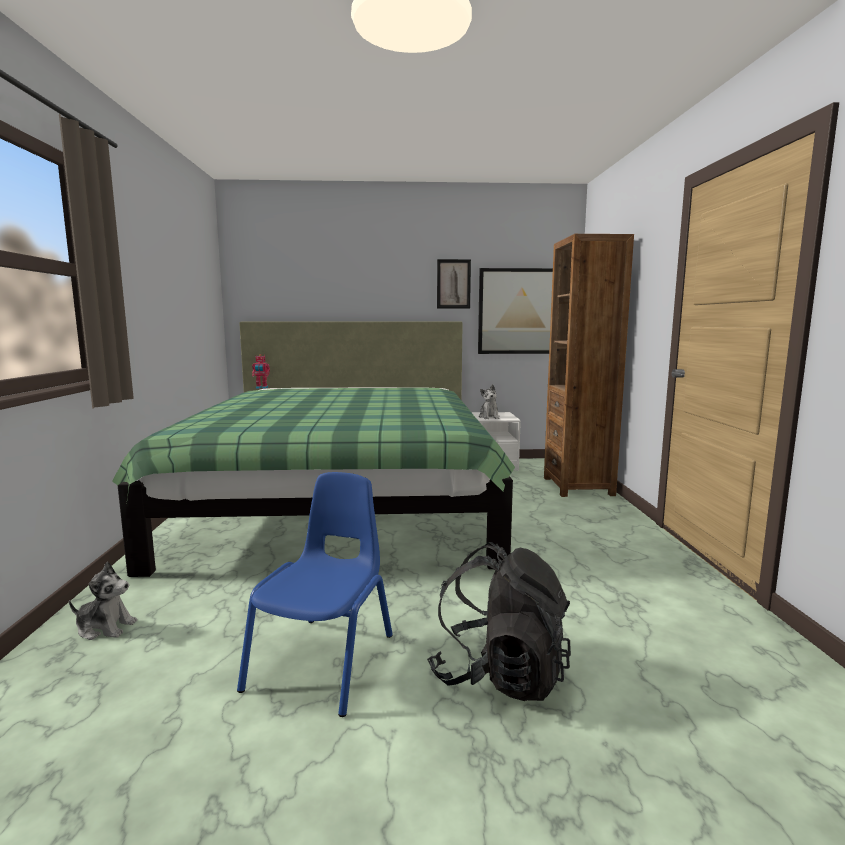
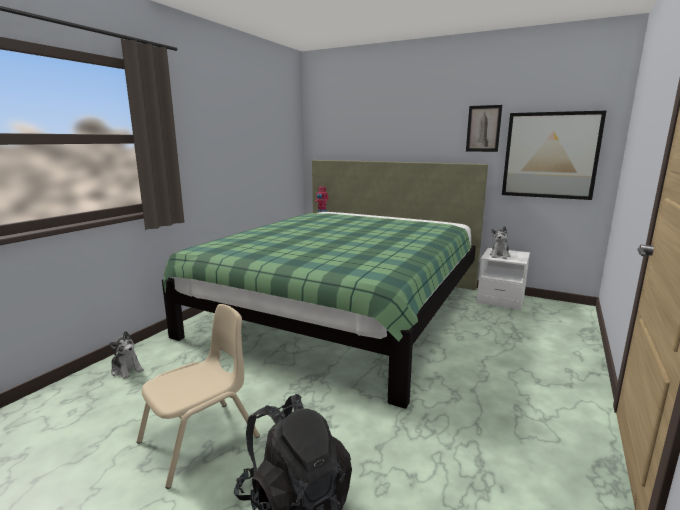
camera: 30 degrees right, 5 degrees up
blue chair [237,472,393,717] -> beige chair [137,304,260,489]
brown bookcase [544,234,634,497] -> none

